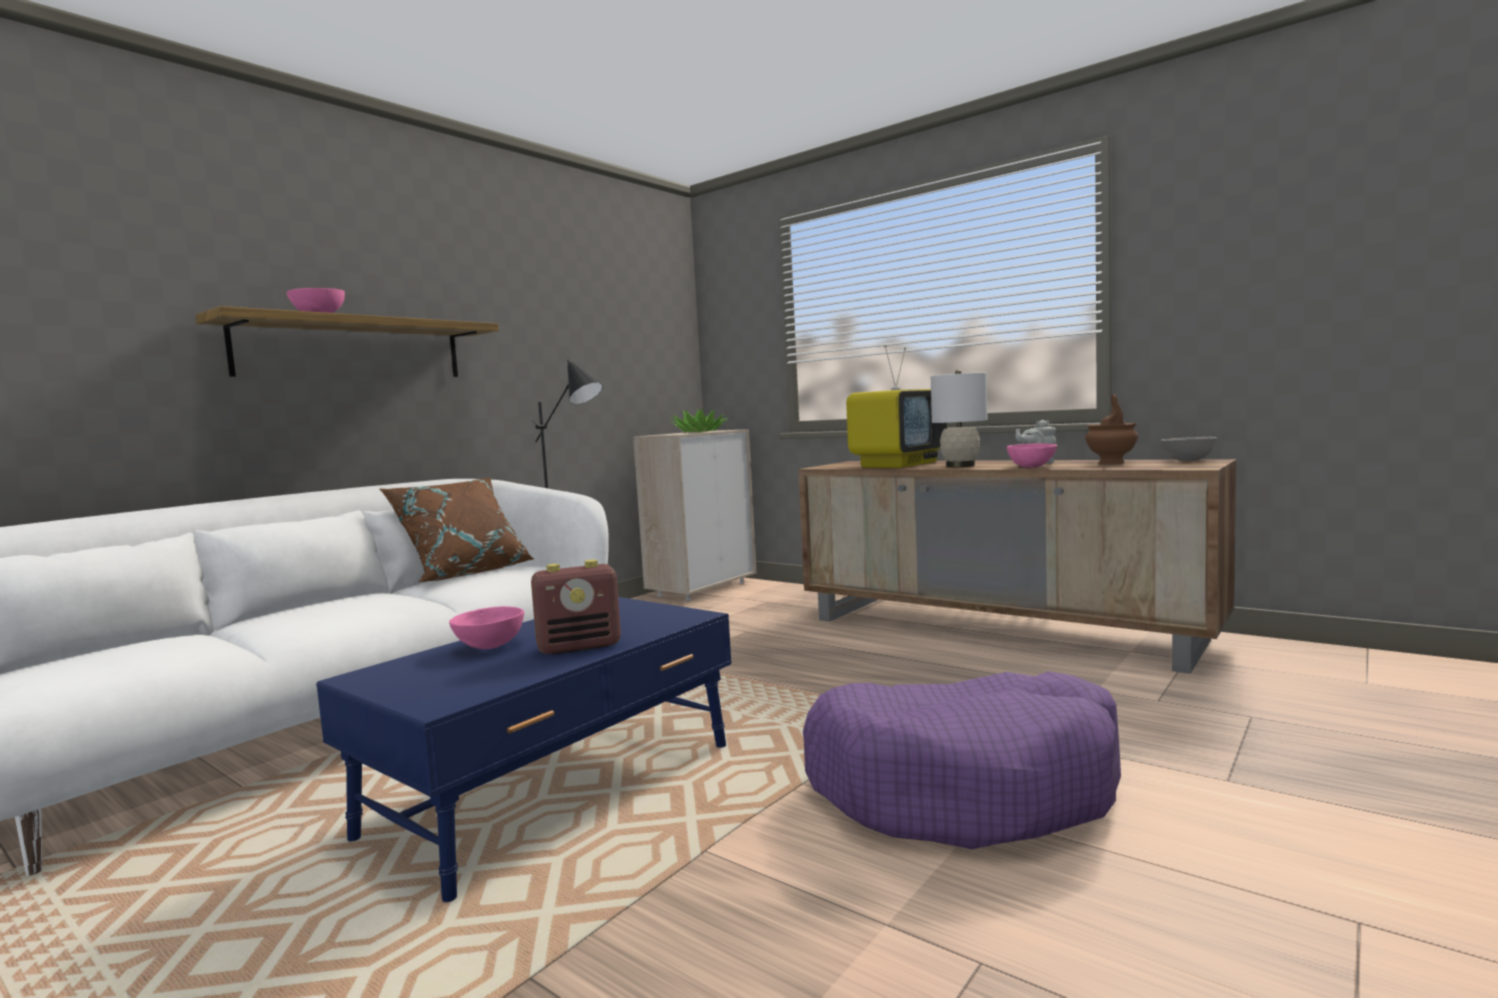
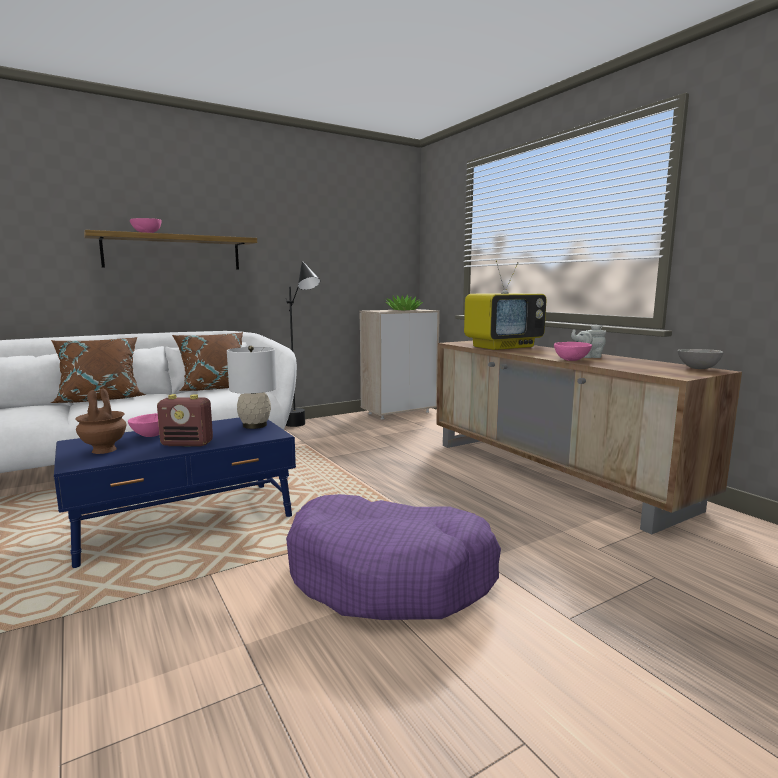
camera: 20 degrees right, 5 degrees up
white table lamp [931,370,988,467] -> white table lamp moved to [227,346,276,429]
brown vase [1085,394,1138,464] -> brown vase moved to [75,389,127,454]
none -> brown pillow [51,337,146,403]

